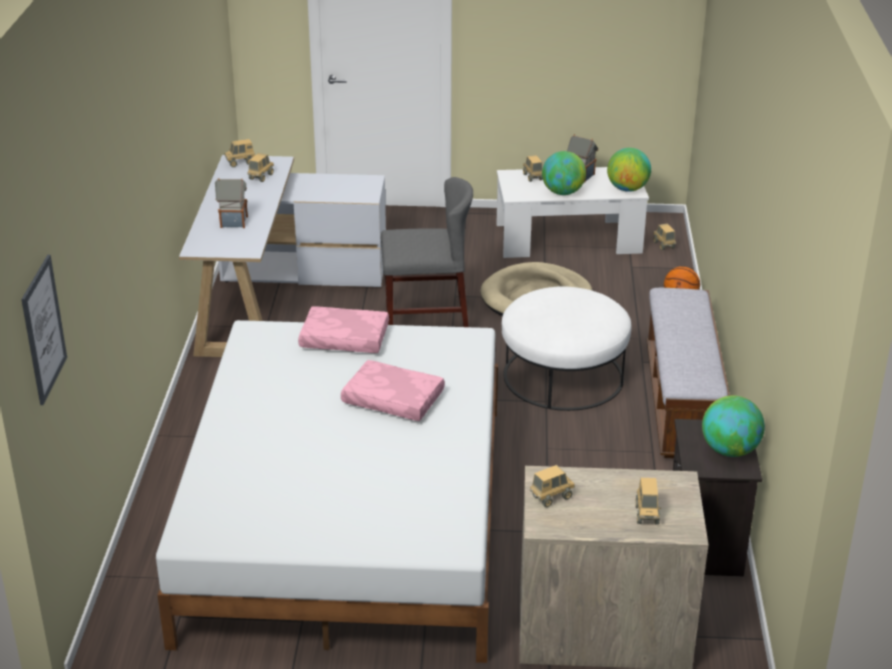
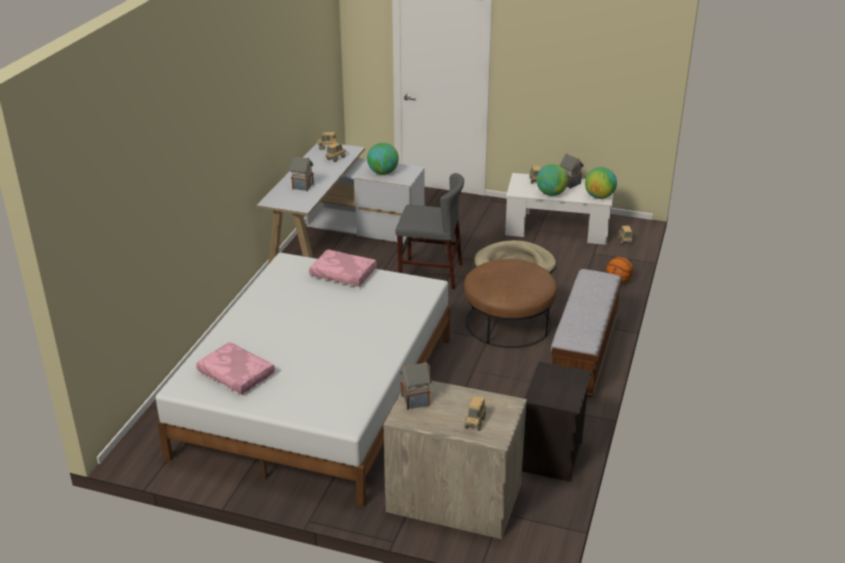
camera: 15 degrees right, 0 degrees up
picture [21,255,67,405] -> none
pink pillow [341,360,445,421] -> pink pillow moved to [196,342,275,395]
white ottoman [502,286,631,411] -> brown ottoman [464,259,557,348]
toy truck [530,465,575,507] -> toy house [400,361,432,410]
globe [702,395,765,457] -> globe moved to [367,143,399,175]

